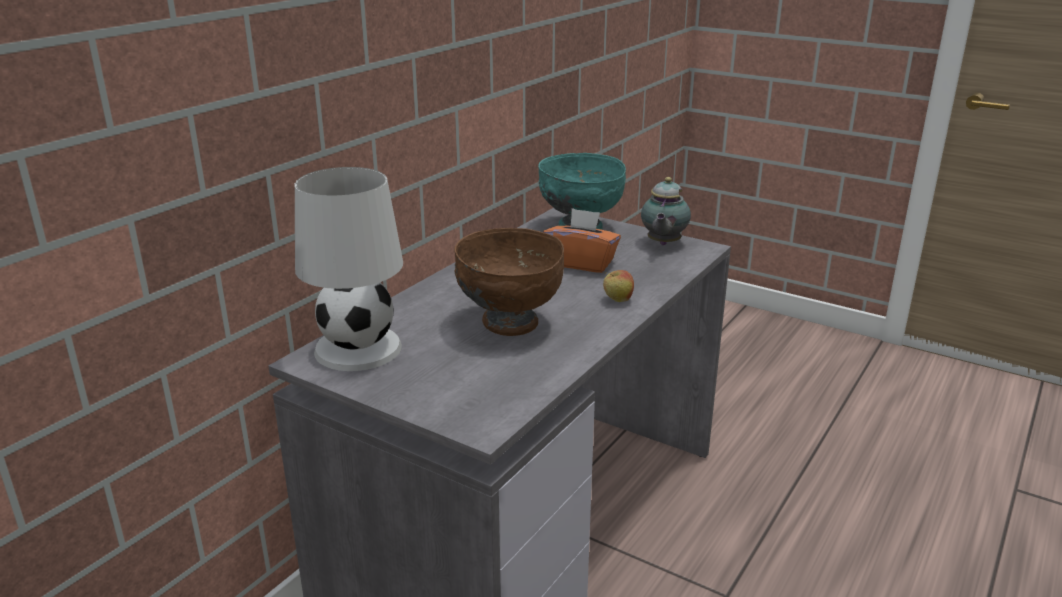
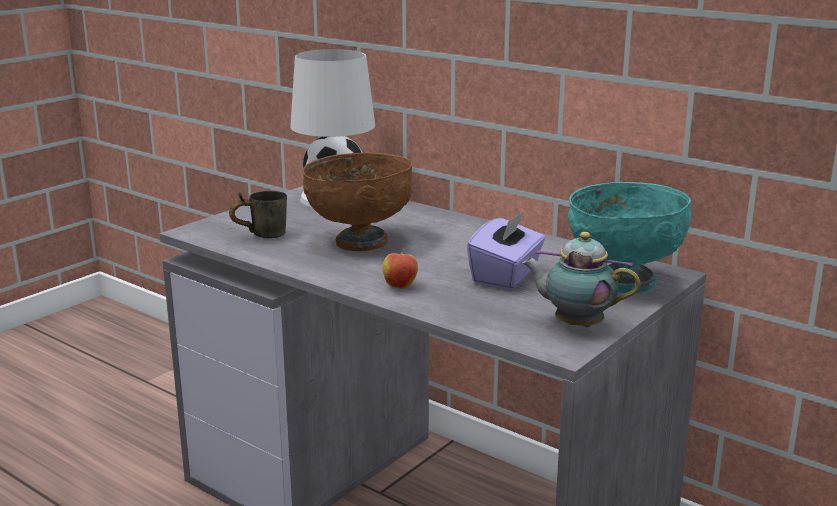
camera: 95 degrees right, 5 degrees down
orange tissue box [543,208,621,273] -> purple tissue box [467,211,545,290]
none -> grey mug [229,191,287,239]

